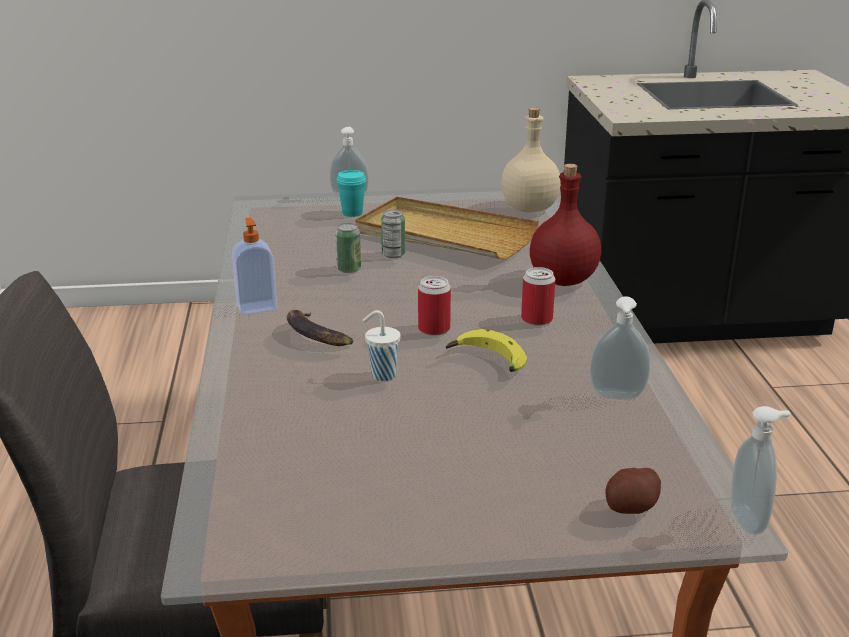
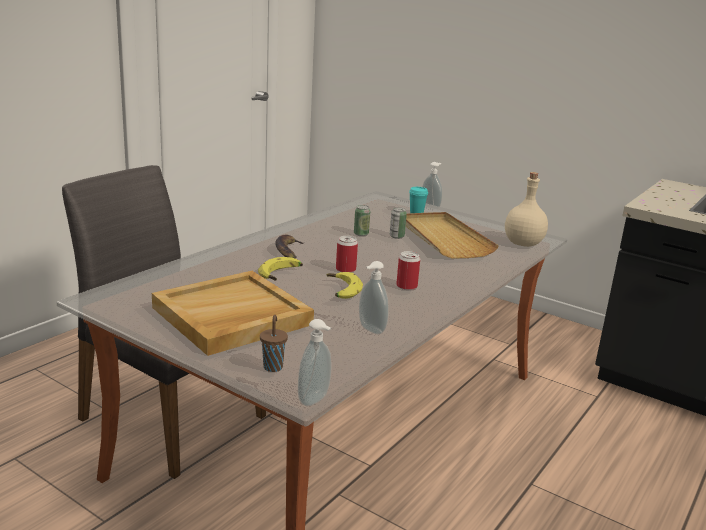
camera: 40 degrees right, 5 degrees down
soap dispenser [232,218,277,315] -> none
white cup [362,310,401,381] -> banana [258,257,303,281]
red bottle [530,164,601,286] -> none
potato [605,468,661,514] -> brown cup [260,315,288,372]
none -> beige tray [152,271,314,356]

